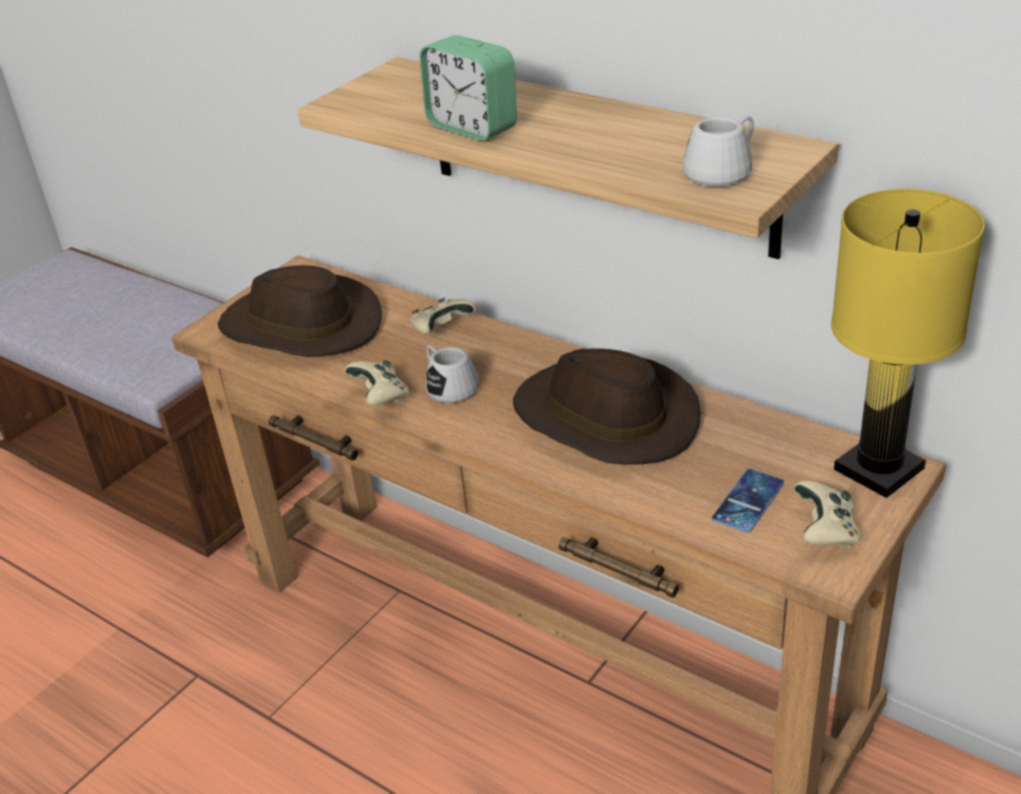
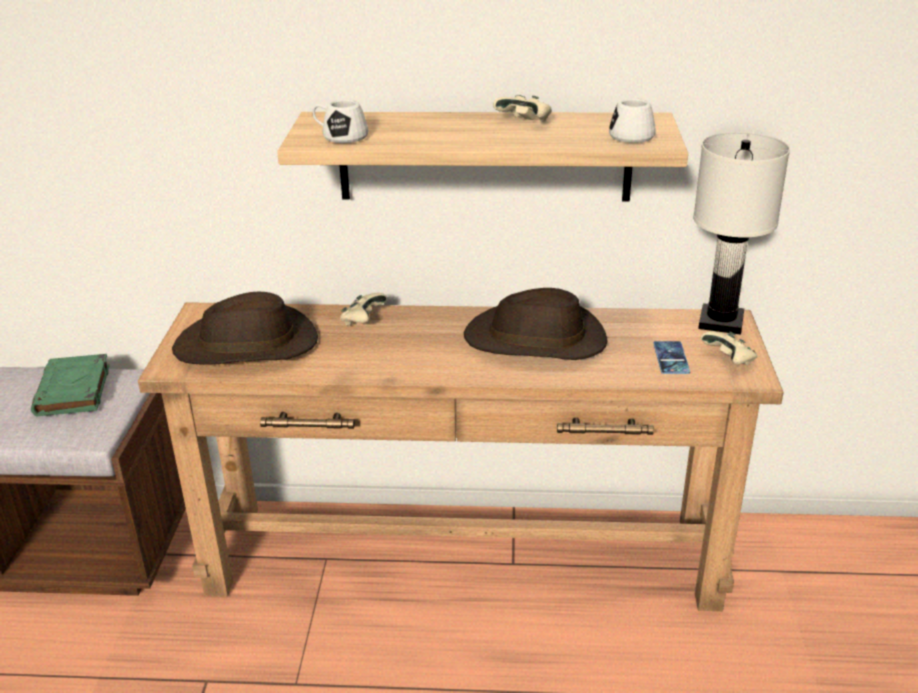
camera: 35 degrees left, 5 degrees down
beige game controller [345,360,409,406] -> beige game controller moved to [493,95,552,122]
alarm clock [420,35,517,141] -> none
white mug [425,345,479,403] -> white mug moved to [312,99,368,143]
yellow table lamp [831,189,985,498] -> white table lamp [693,132,790,335]
none -> green book [31,354,109,416]

